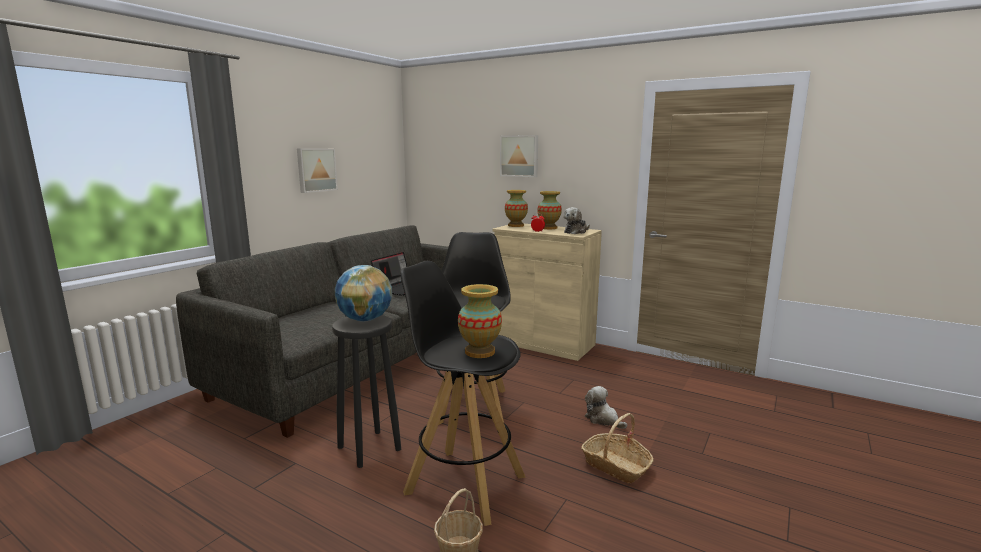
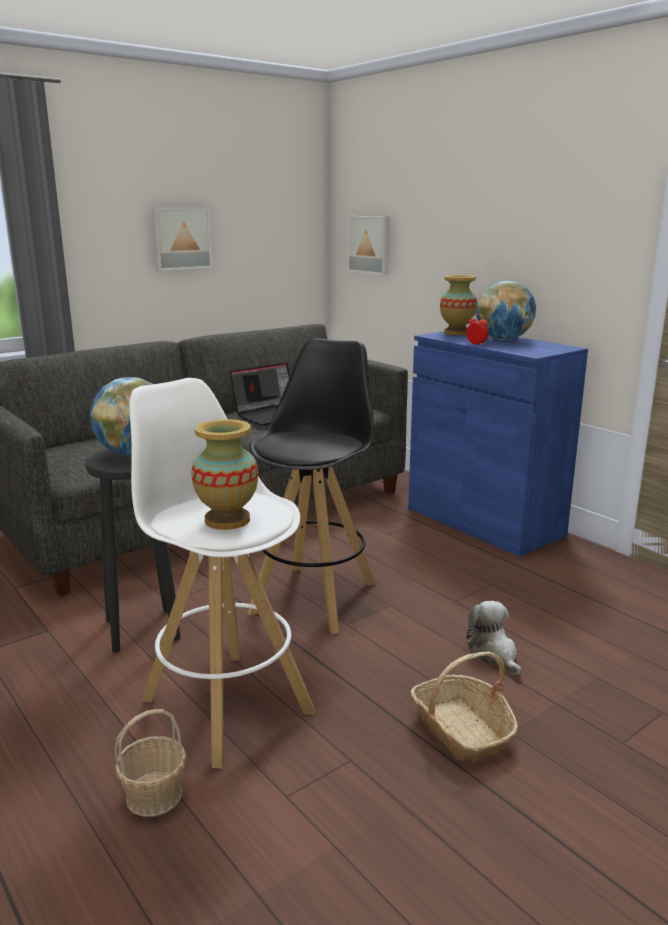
camera: 20 degrees right, 5 degrees up
black stool [400,261,526,526] -> white stool [129,378,315,769]
beige cabinet [493,224,602,361] -> blue cabinet [408,331,588,557]
picture [500,135,538,177] -> picture moved to [348,216,390,275]
vase [538,191,562,229] -> globe [476,281,536,340]
plush toy [563,207,590,234] -> none

